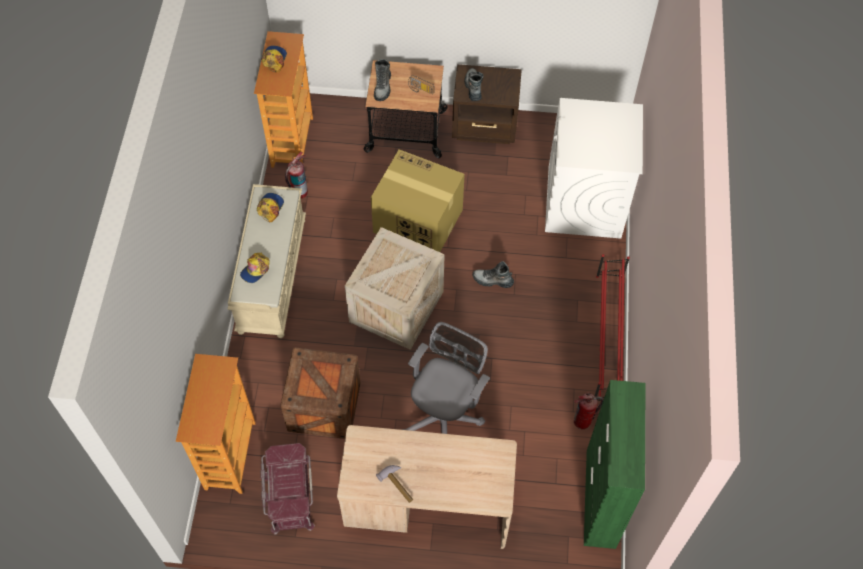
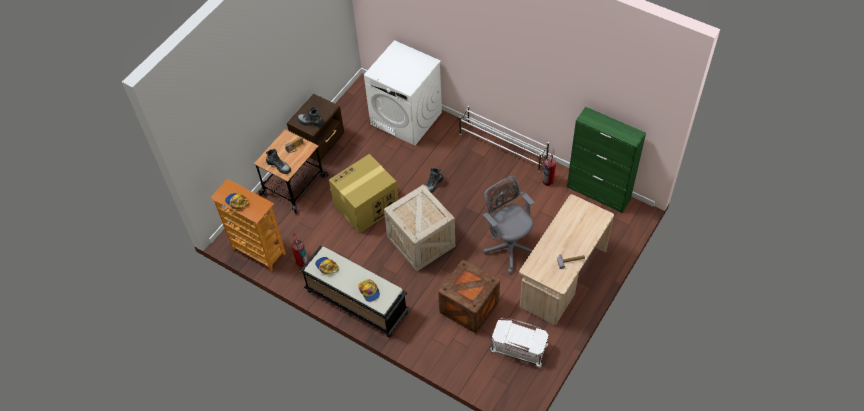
camera: 60 degrees left, 5 degrees down
bookcase [176,354,256,494] -> none
beige bench [227,184,306,338] -> black bench [299,246,409,337]
red storage box [260,443,315,535] -> white storage box [490,318,549,368]
red shoe rack [595,254,630,401] -> white shoe rack [459,106,549,172]

